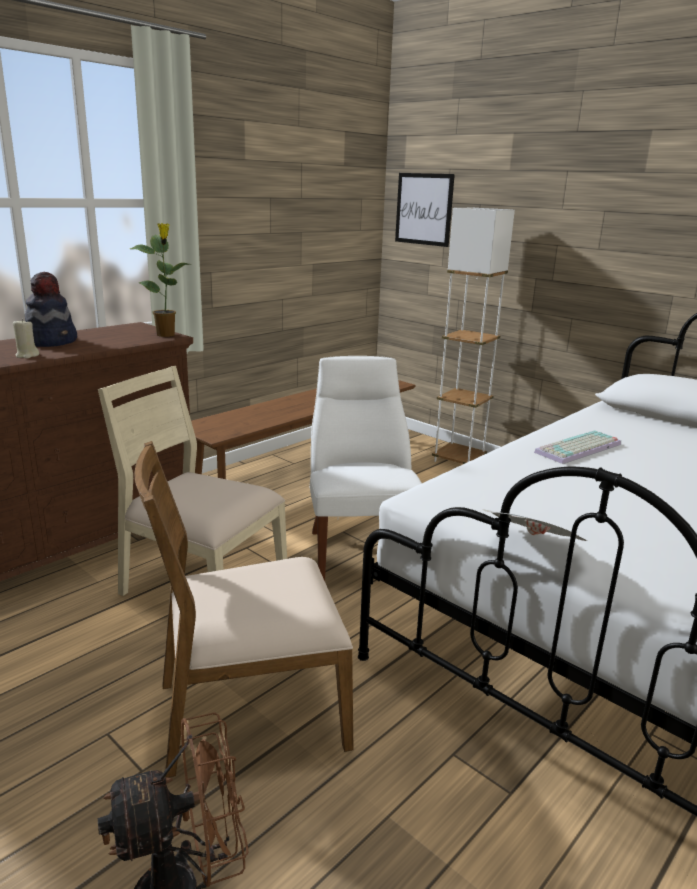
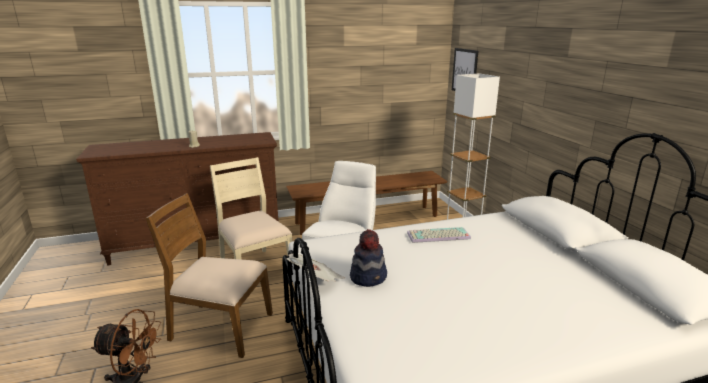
camera: 30 degrees right, 0 degrees up
hat [25,272,77,347] -> hat moved to [350,229,387,287]
potted plant [130,223,190,337] -> none

